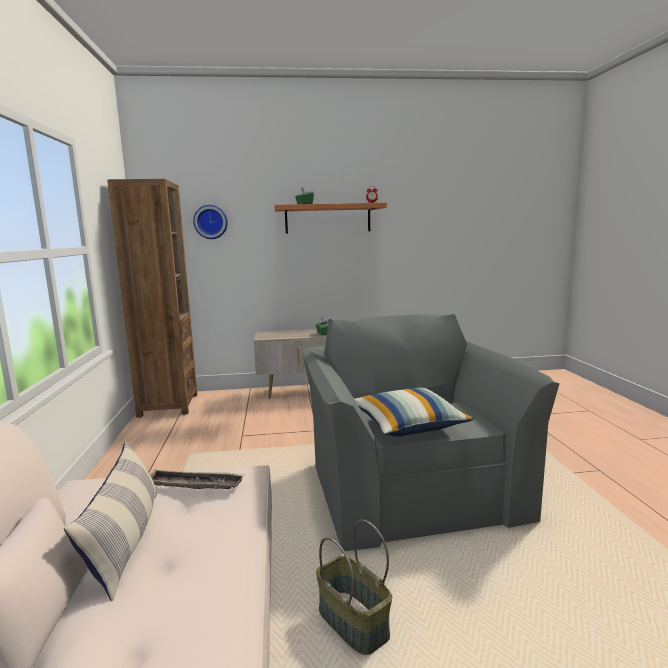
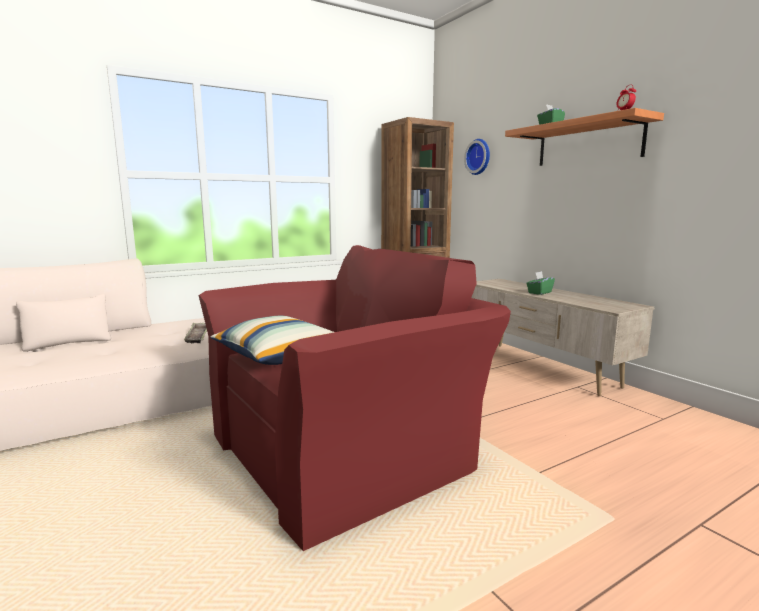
camera: 65 degrees right, 0 degrees up
pillow [64,442,157,601] -> none
grey armchair [303,313,560,551] -> red armchair [199,245,511,551]
basket [316,520,392,655] -> none

